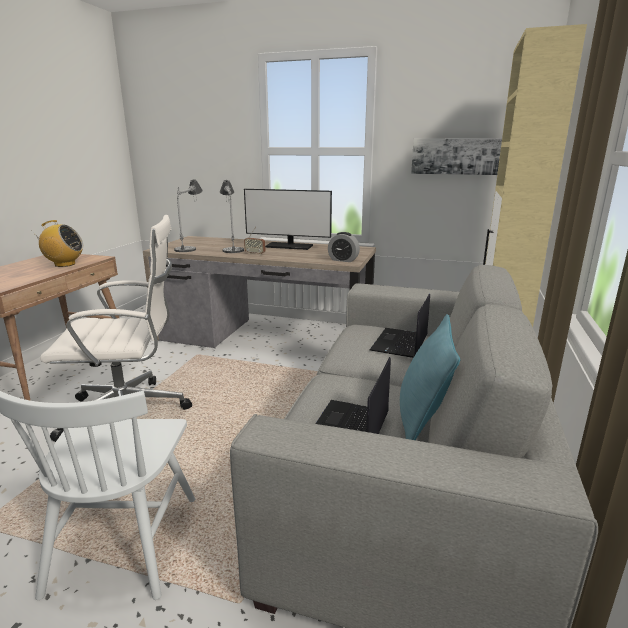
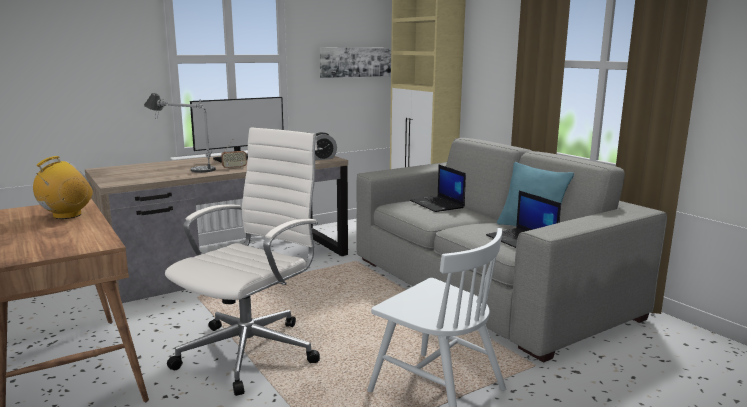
camera: 50 degrees left, 5 degrees down
table lamp [174,180,203,252] -> none

